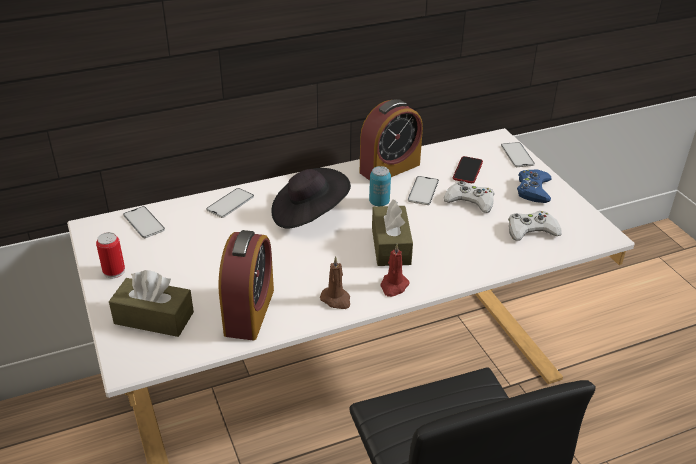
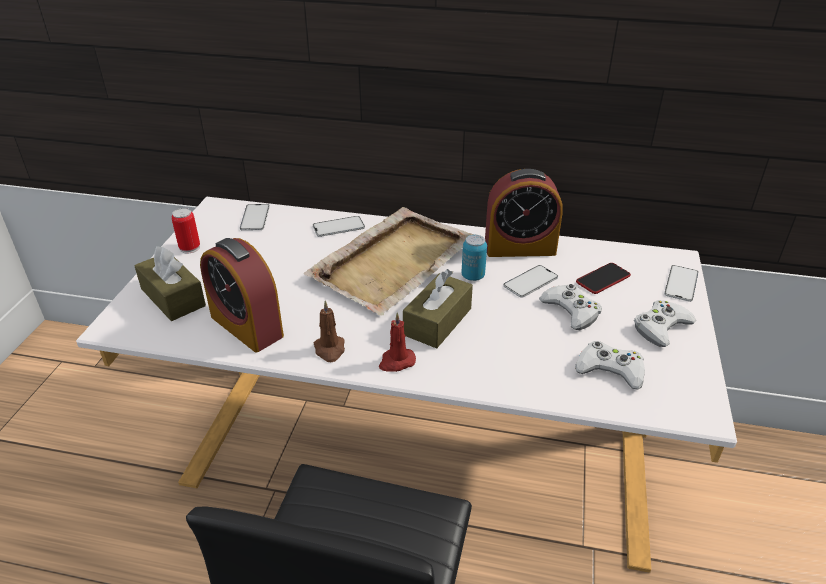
camera: 35 degrees right, 0 degrees up
alarm clock [218,230,274,340] -> alarm clock turned 90 degrees clockwise [200,238,284,352]
black hat [272,168,351,229] -> beige tray [304,207,473,315]
blue game controller [517,170,552,203] -> white game controller [634,300,696,347]

